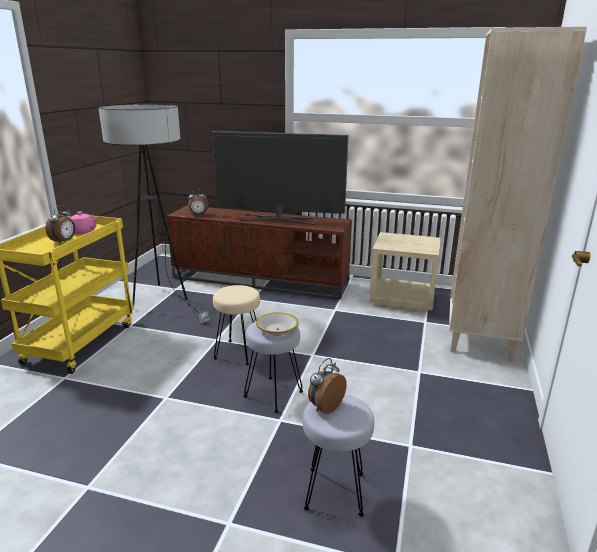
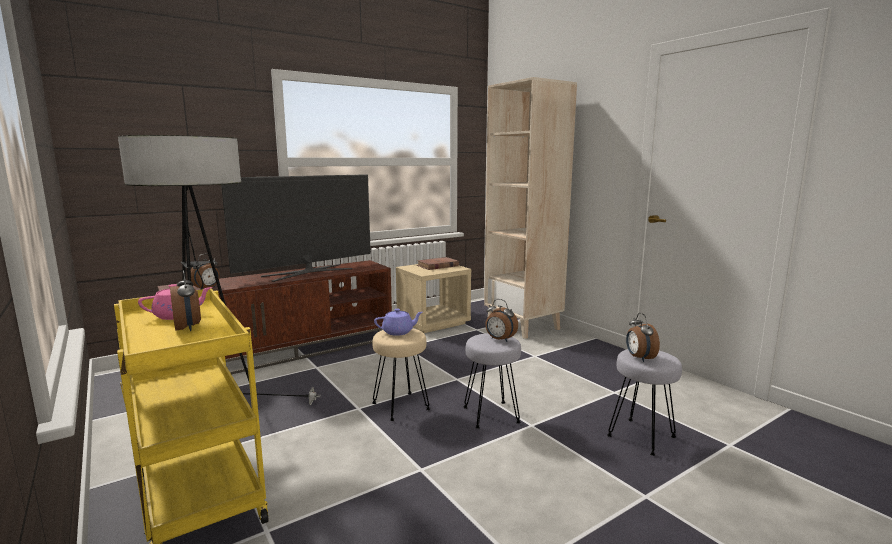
camera: 50 degrees left, 10 degrees down
bowl [256,312,299,335] -> alarm clock [485,299,518,342]
none -> purple teapot [374,309,423,336]
none -> brown book [417,257,459,270]

